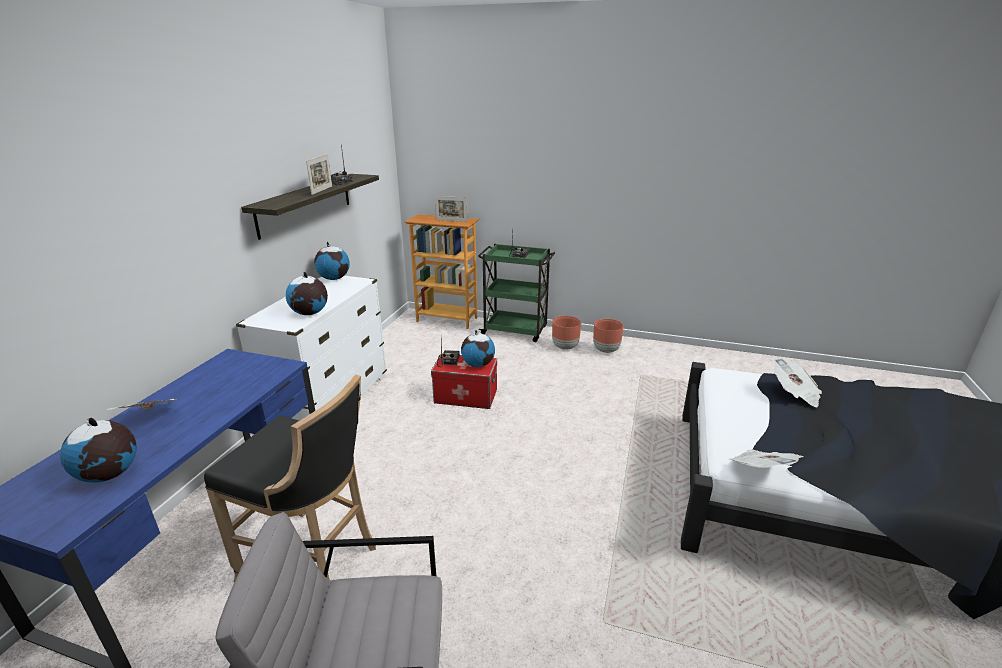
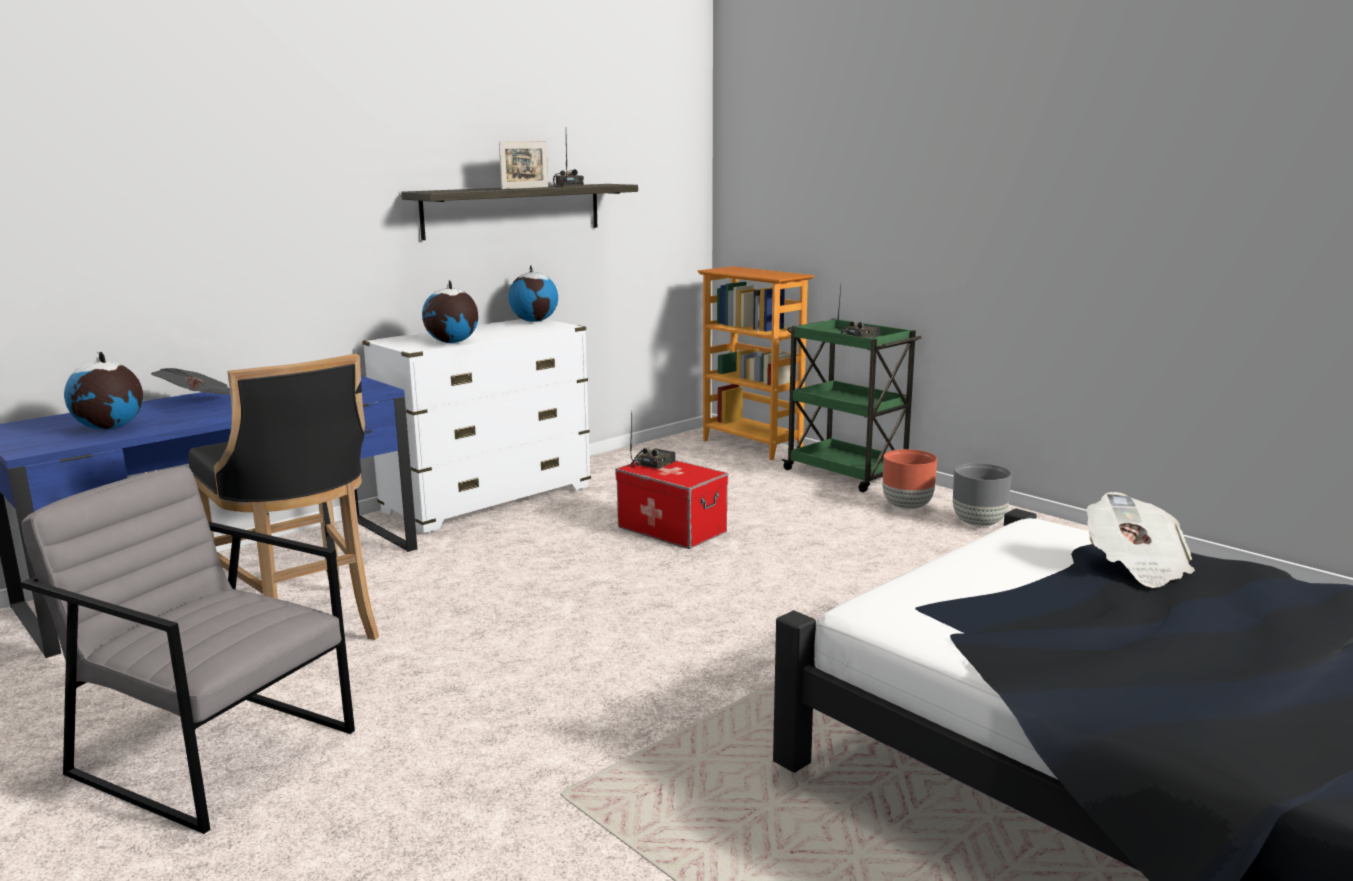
camera: 30 degrees right, 10 degrees down
picture frame [434,196,468,222] -> none
globe [461,330,495,367] -> none
brown planter [593,319,624,353] -> grey planter [953,463,1012,527]
newspaper [729,450,804,468] -> none

